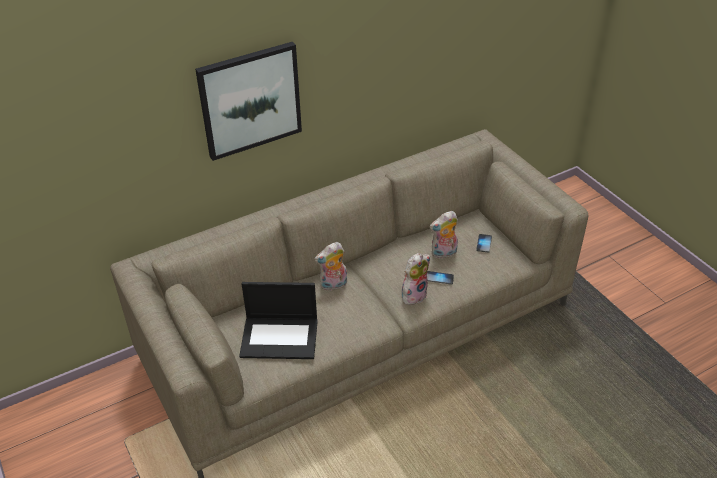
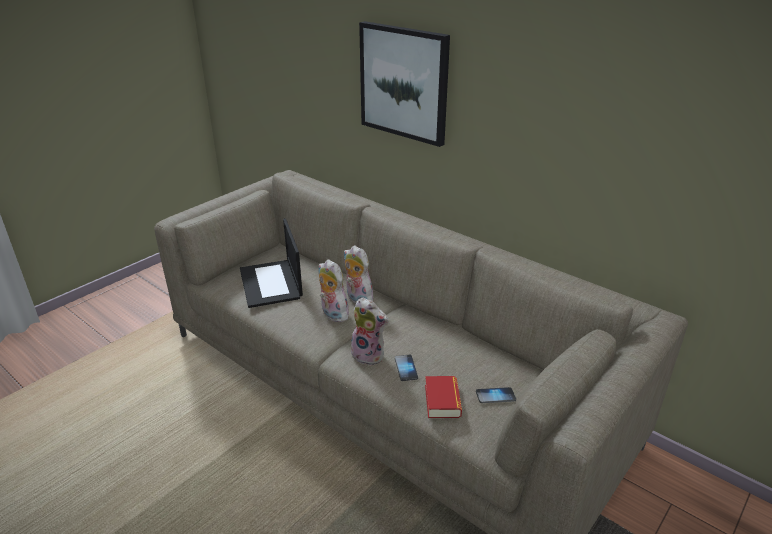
camera: 70 degrees right, 10 degrees down
plush toy [430,211,458,259] -> plush toy moved to [319,259,349,322]
none -> book [425,376,462,418]

